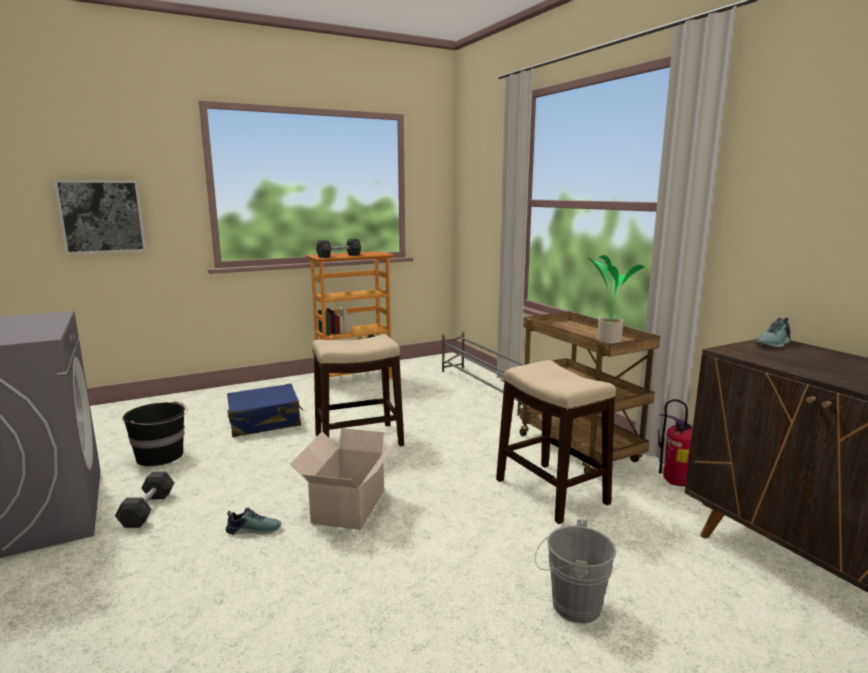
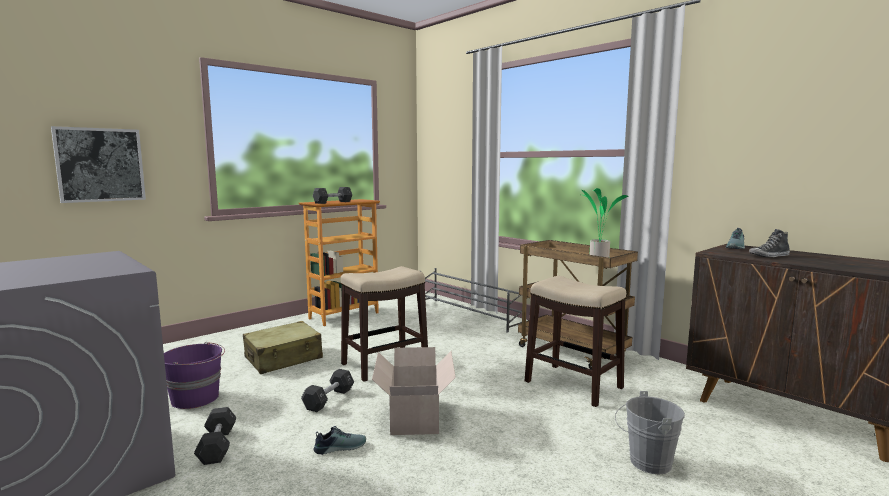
camera: 15 degrees left, 5 degrees down
black bucket [123,401,188,466] -> purple bucket [164,342,225,409]
blue suitcase [227,384,303,437] -> beige suitcase [243,321,323,374]
fire extinguisher [658,399,693,486] -> none
none -> black dumbbell [301,369,354,412]
none -> shoe [749,229,790,257]

